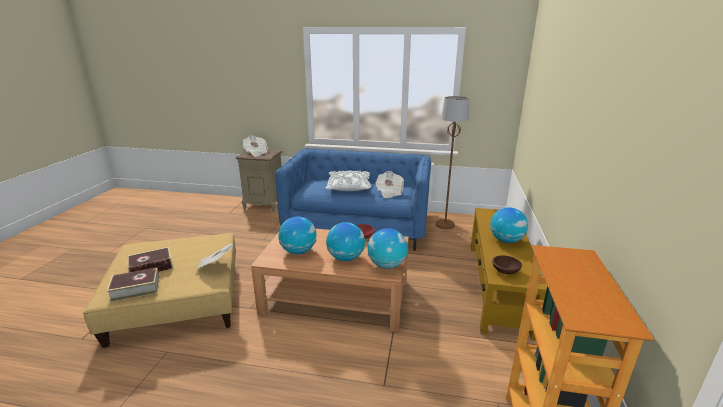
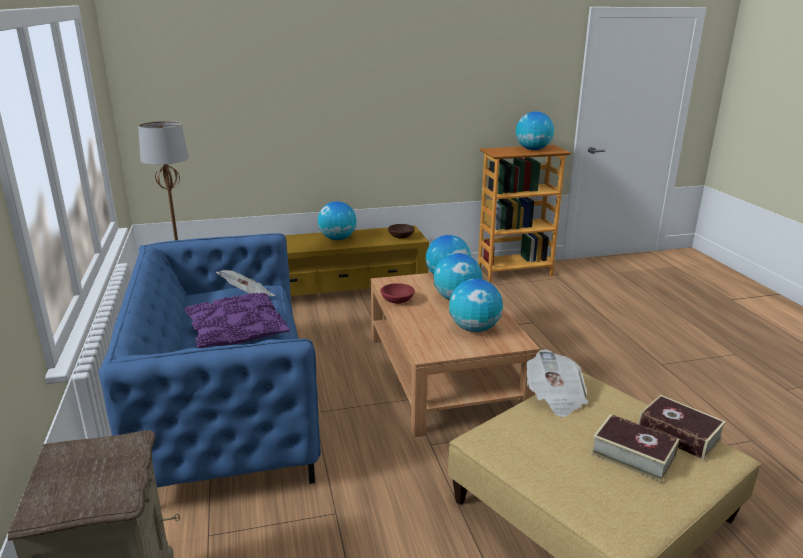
camera: 115 degrees left, 0 degrees up
newspaper [243,136,268,156] -> none
white pillow [326,170,371,191] -> purple pillow [184,293,290,348]
none -> globe [516,111,554,150]

